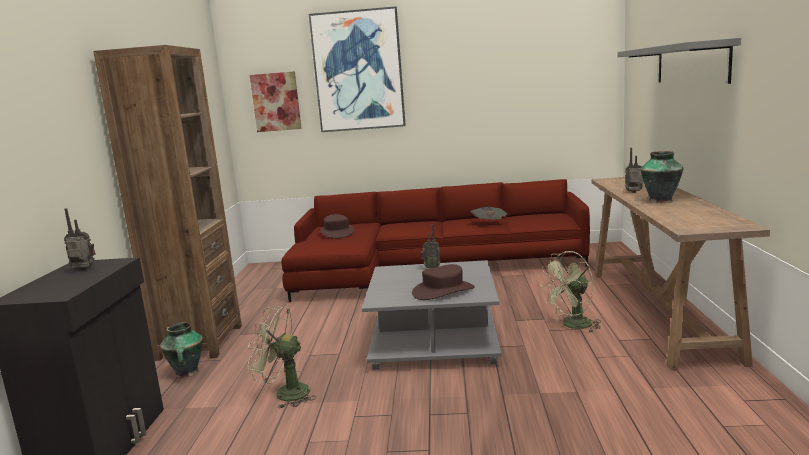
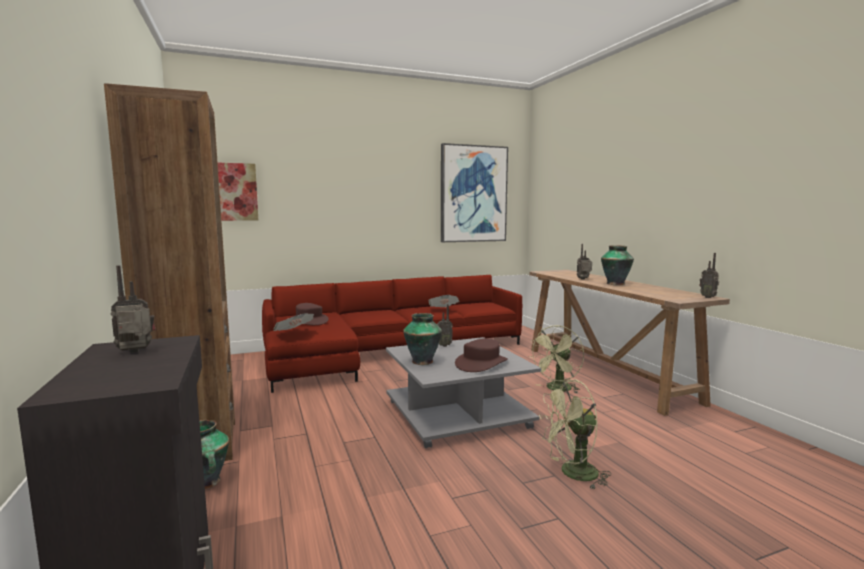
camera: 25 degrees left, 5 degrees down
green fan [248,306,317,408] -> green fan moved to [539,379,612,490]
picture [309,6,406,132] -> picture moved to [441,143,508,242]
grey shelf [617,38,741,84] -> none
none -> newspaper [273,313,314,331]
none -> vase [403,313,442,365]
none -> radio [699,253,719,298]

